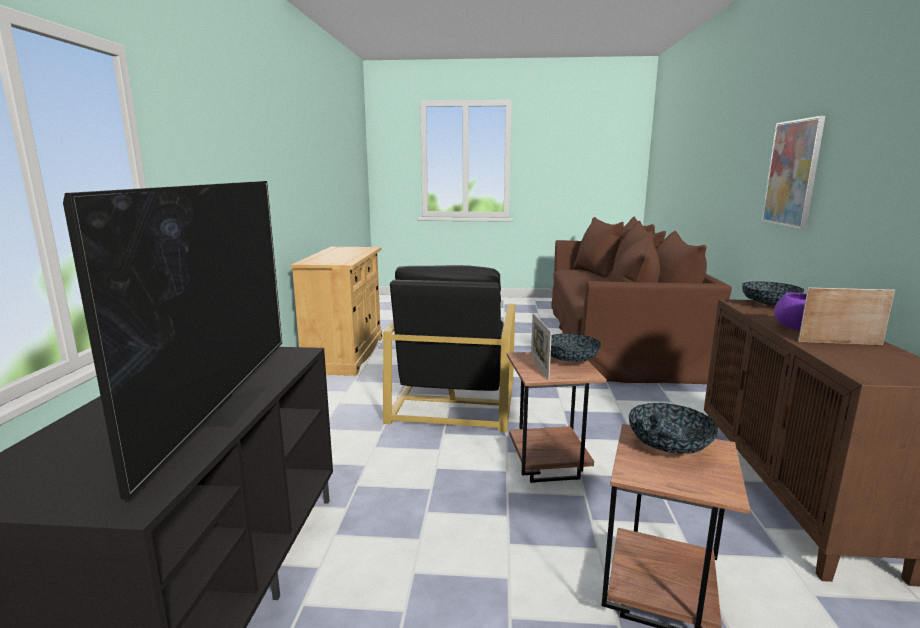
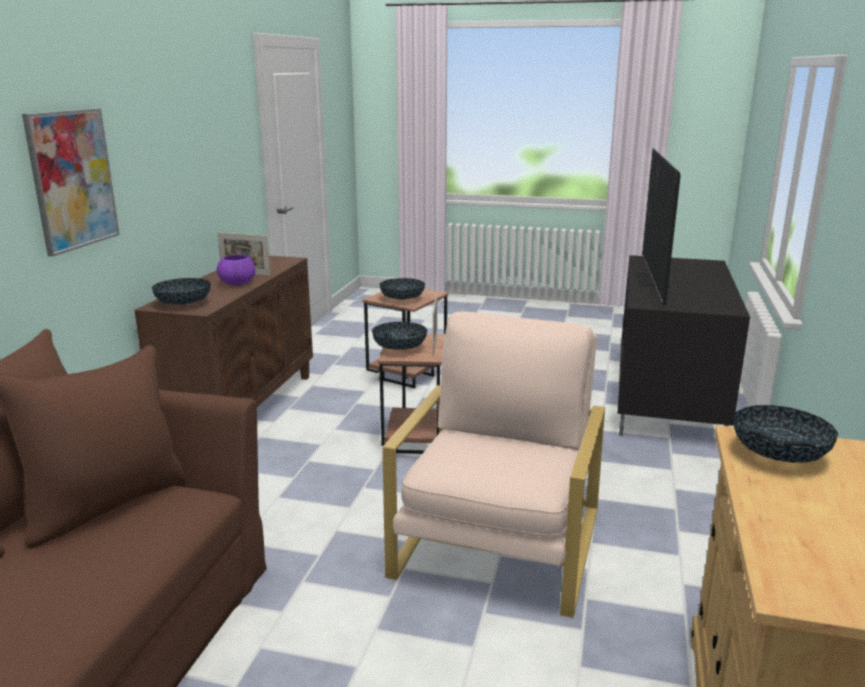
camera: 170 degrees left, 5 degrees up
black armchair [383,265,515,432] -> beige armchair [382,312,605,618]
none -> bowl [733,405,838,463]

